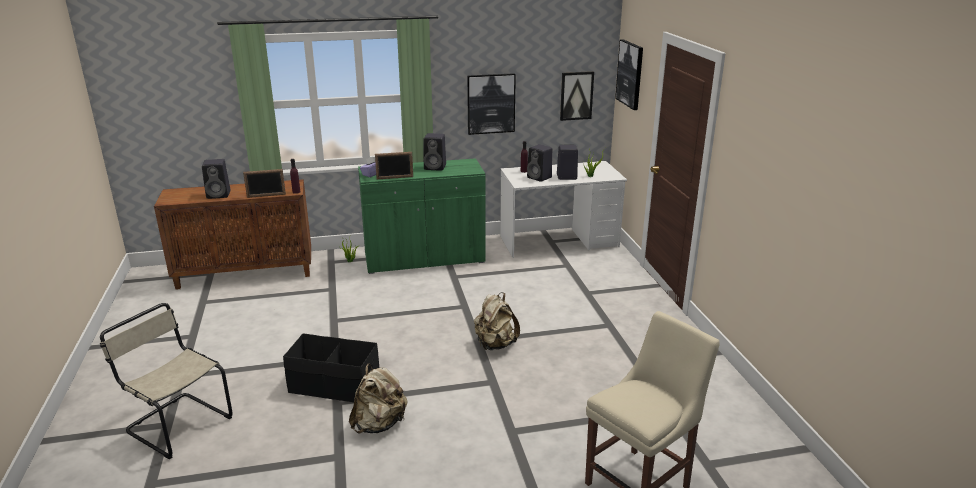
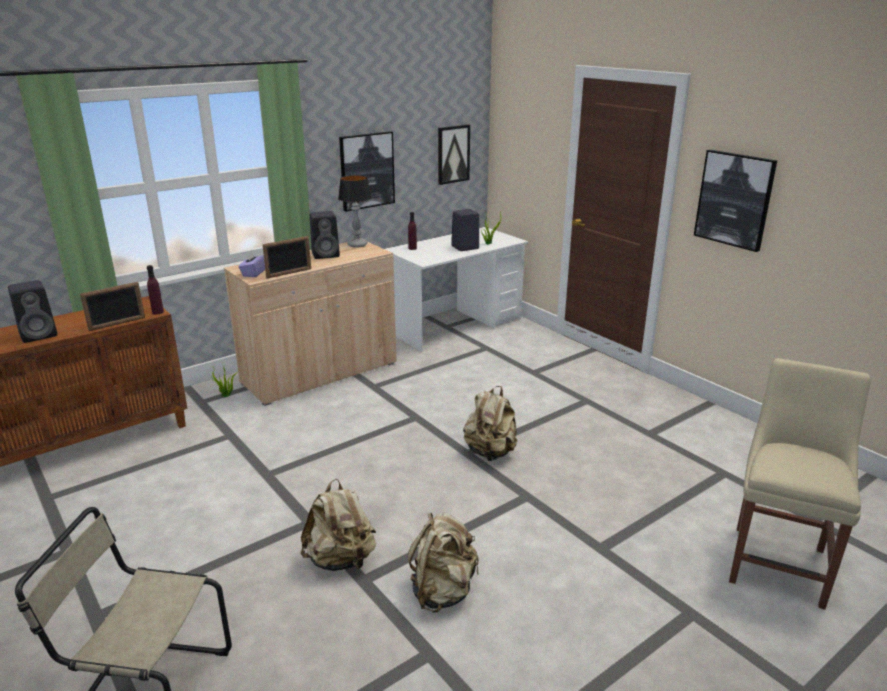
camera: 25 degrees left, 0 degrees up
black storage box [283,333,379,402] -> beige backpack [300,479,376,571]
green cabinet [358,158,486,274] -> beige cabinet [224,242,396,406]
black speaker [527,144,552,182] -> none
picture [615,39,643,110] -> picture moved to [694,150,777,252]
none -> table lamp [338,175,372,248]

